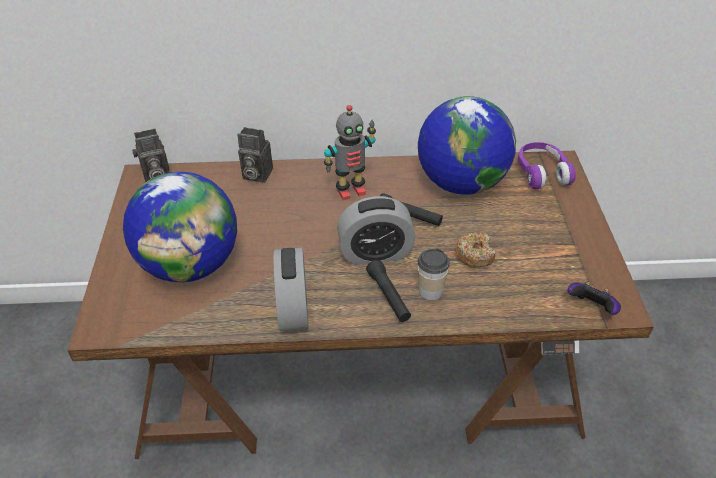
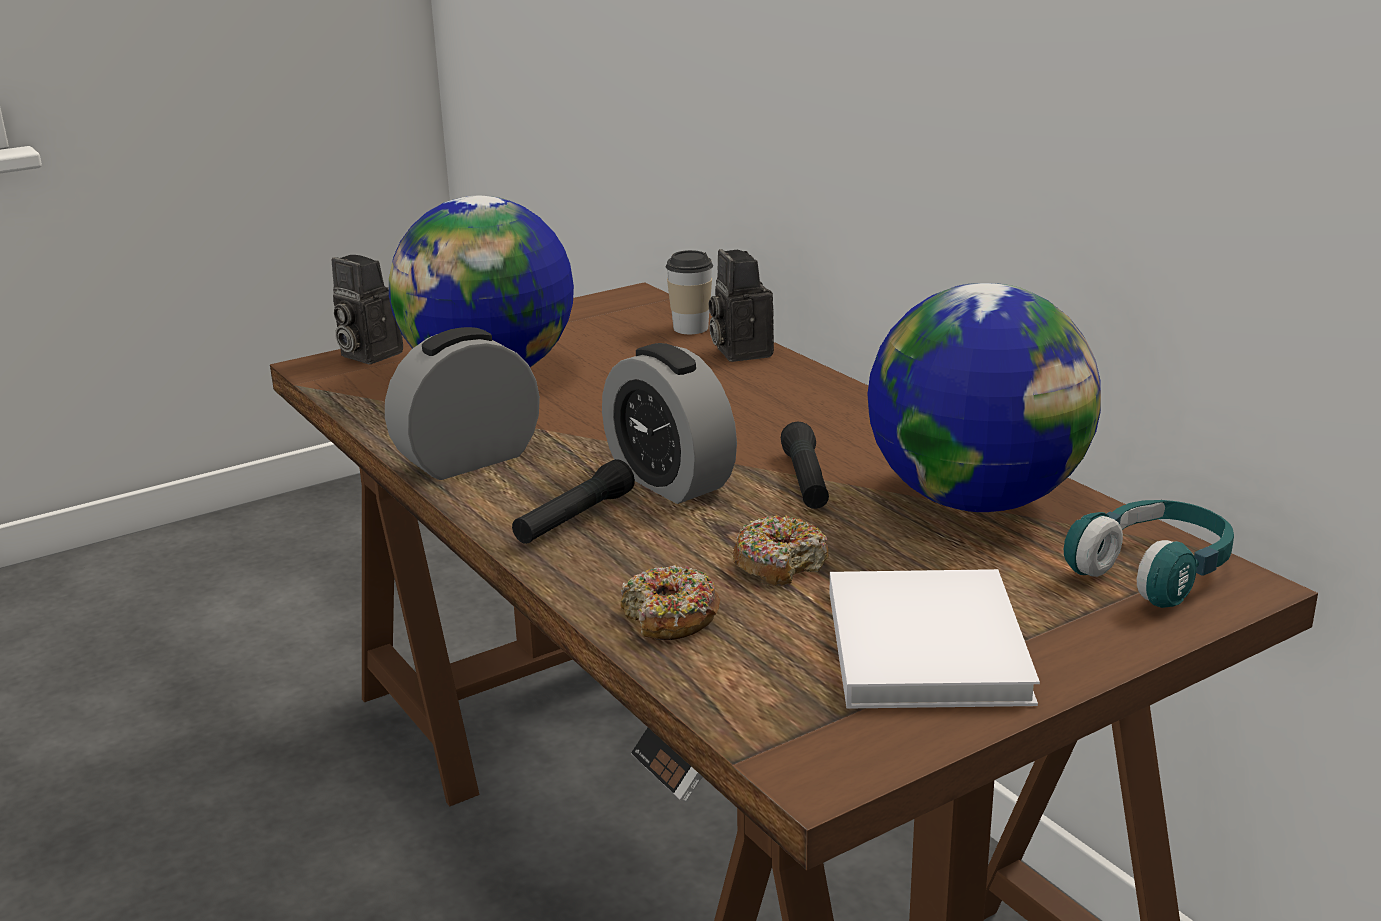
camera: 60 degrees right, 20 degrees down
camera [132,129,170,182] -> camera moved to [331,255,403,364]
toy robot [324,105,376,200] -> none
cup [418,249,450,300] -> cup moved to [666,250,713,334]
purple headphones [518,142,576,190] -> turquoise headphones [1064,500,1234,608]
game controller [568,281,621,315] -> none
none -> donut [620,565,720,640]
none -> white book [829,569,1040,709]

